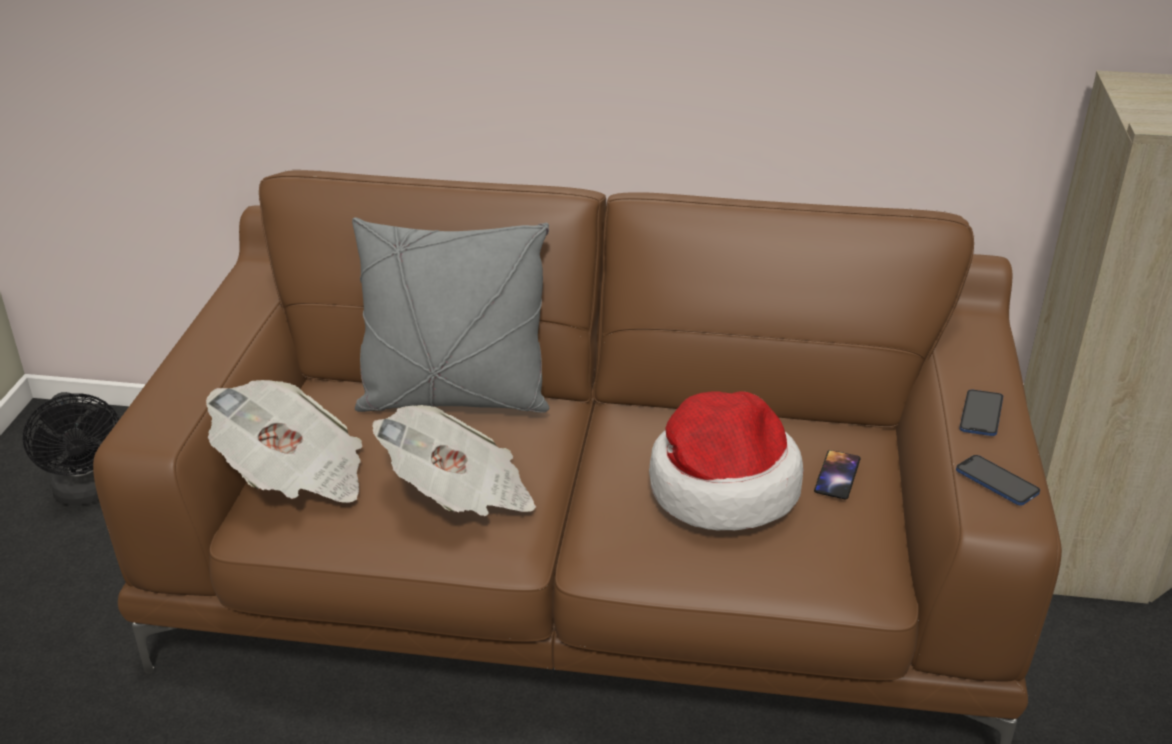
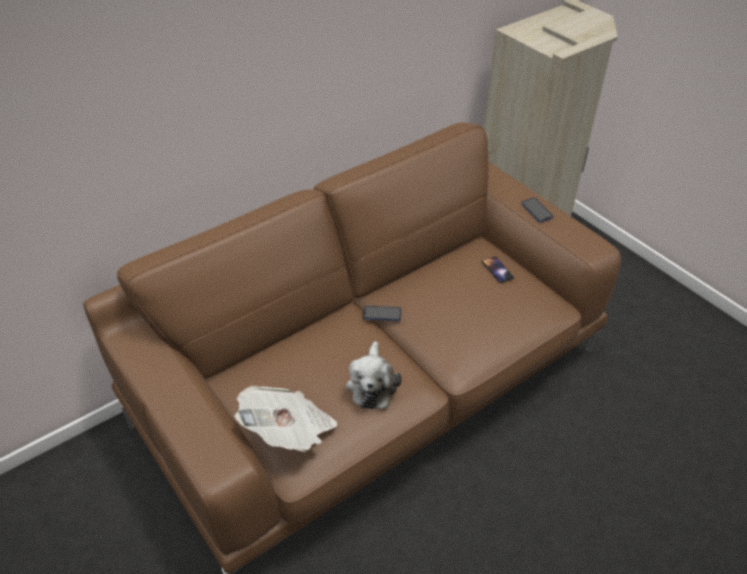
camera: 45 degrees left, 10 degrees up
black fan [23,392,119,506] -> none
grey pillow [352,217,549,413] -> none
newspaper [372,405,536,516] -> plush toy [346,341,402,409]
hat [649,391,804,530] -> none
phone [956,455,1040,505] -> phone moved to [363,306,401,321]

